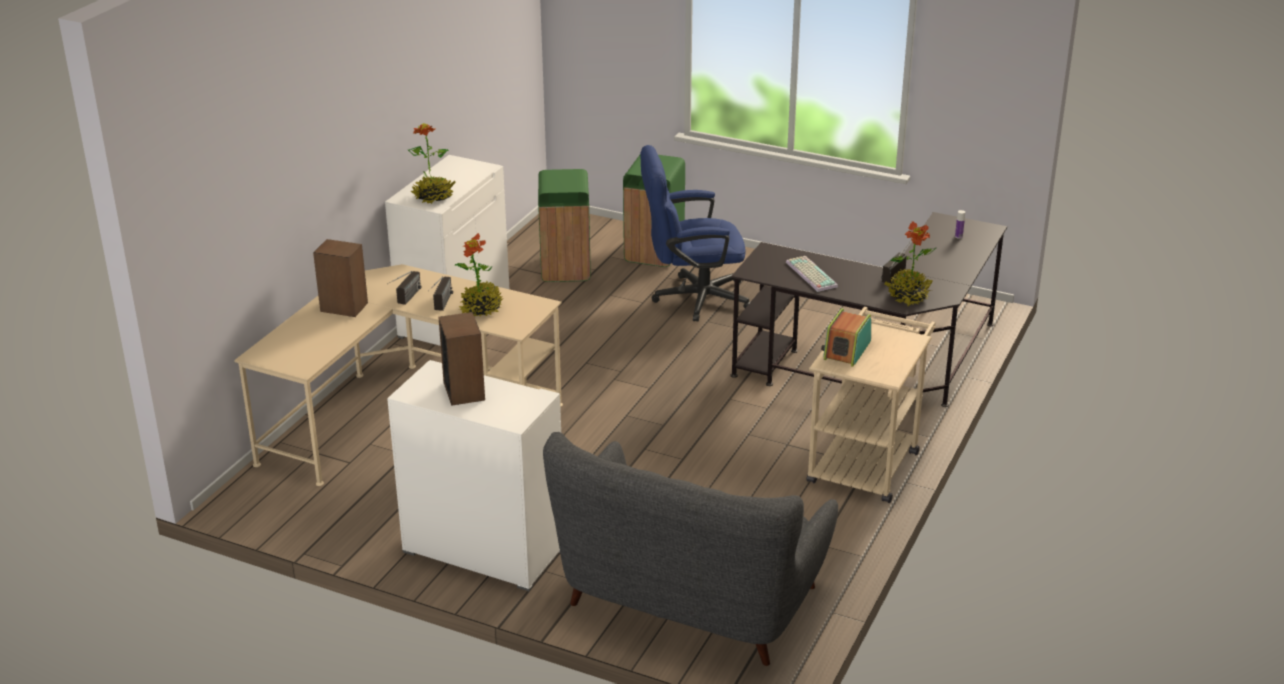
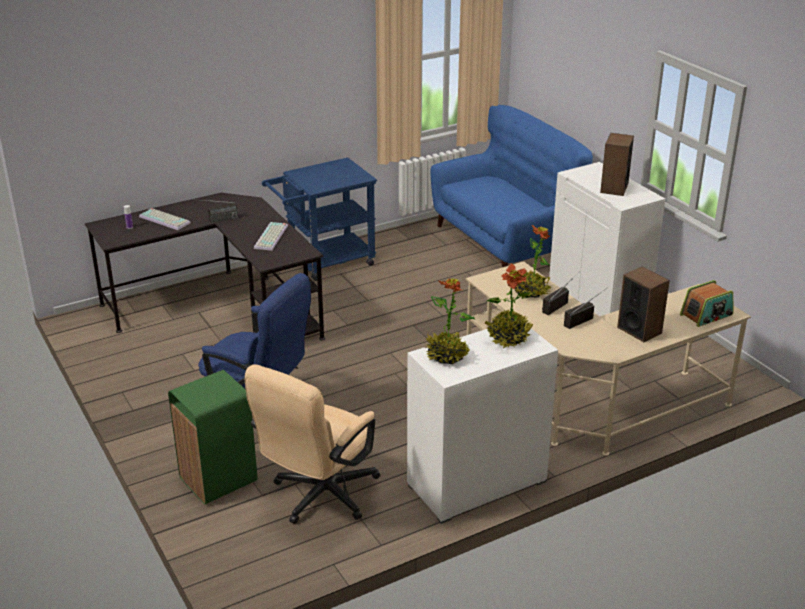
camera: 145 degrees left, 0 degrees up
green trash can [538,169,591,282] -> beige office chair [245,365,380,524]
grey sofa [543,432,838,666] -> blue sofa [431,105,593,267]
beige cart [807,307,935,503] -> blue cart [262,157,377,281]
radio [821,308,871,367] -> radio moved to [680,280,733,327]
potted plant [884,221,936,306] -> potted plant moved to [426,278,475,364]
none -> keyboard [139,208,191,230]

